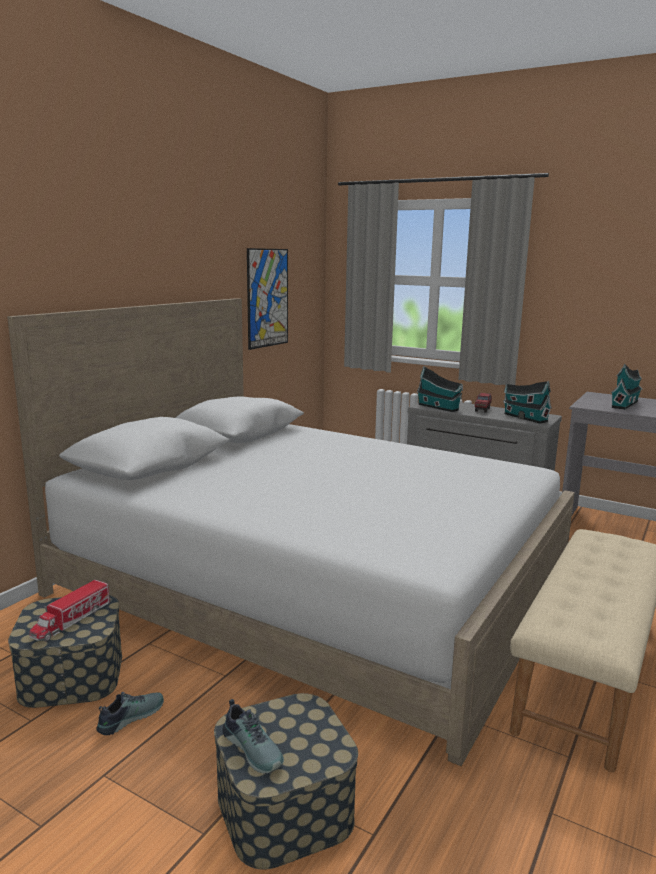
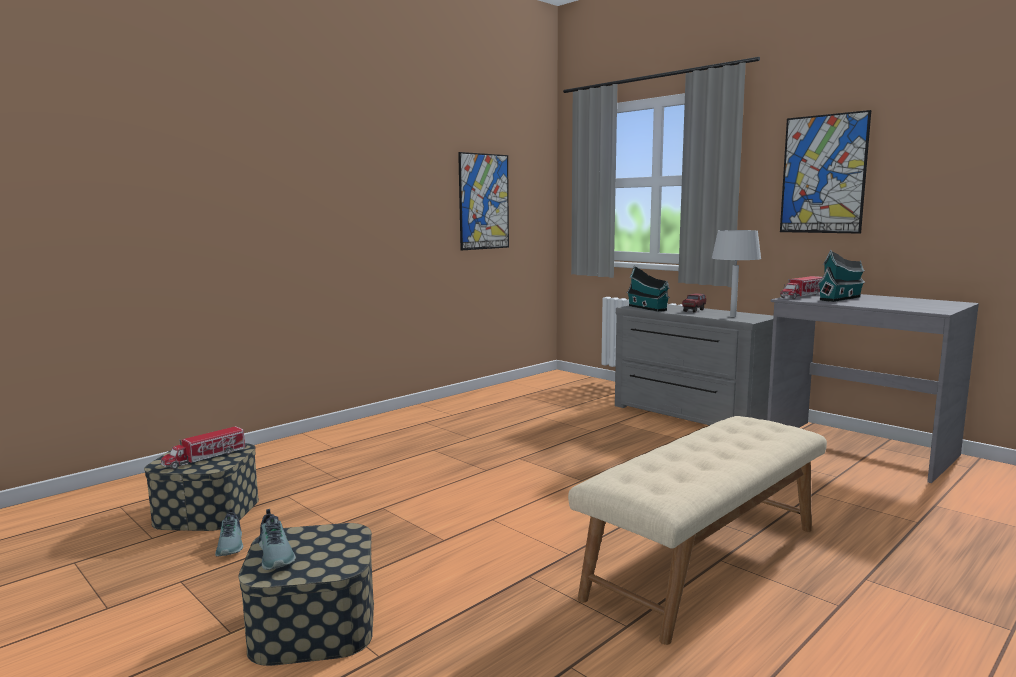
camera: 15 degrees right, 5 degrees down
white bed [7,298,575,766] -> none
shoe [96,692,164,735] -> shoe turned 105 degrees clockwise [215,508,243,556]
toy house [503,381,552,424] -> grey table lamp [712,230,761,317]
none -> picture [780,110,871,234]
none -> toy truck [780,276,822,299]

